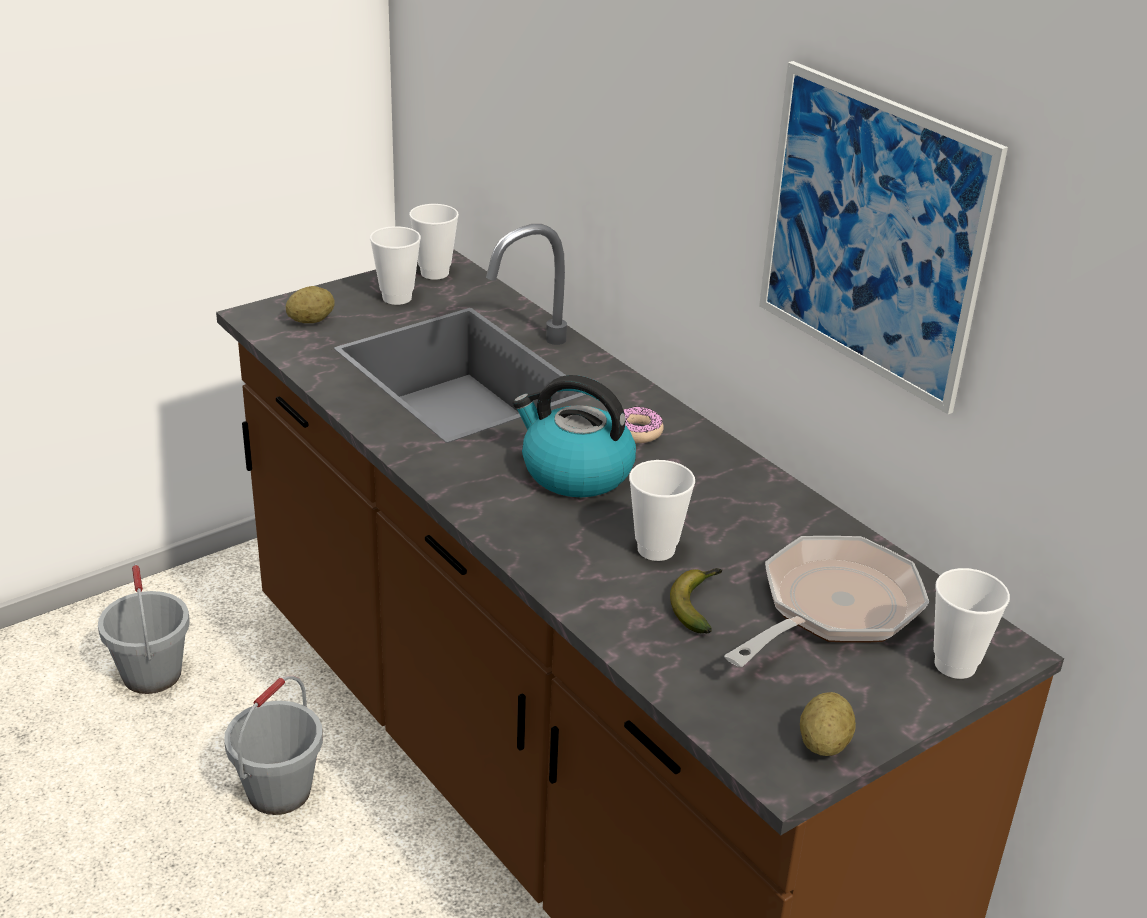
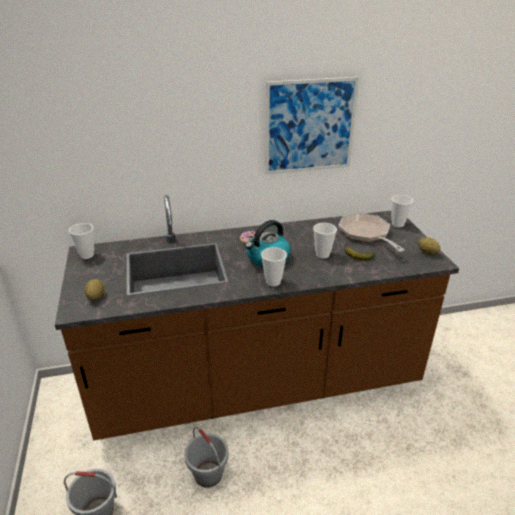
camera: 65 degrees left, 0 degrees up
cup [370,226,421,305] -> cup moved to [261,247,287,286]

